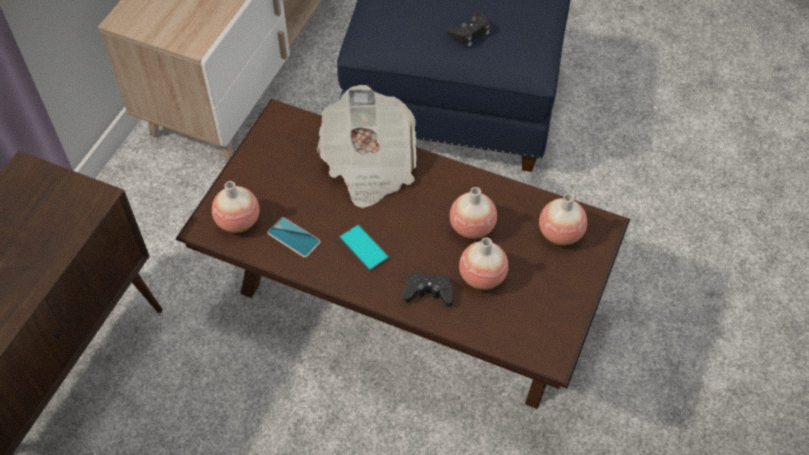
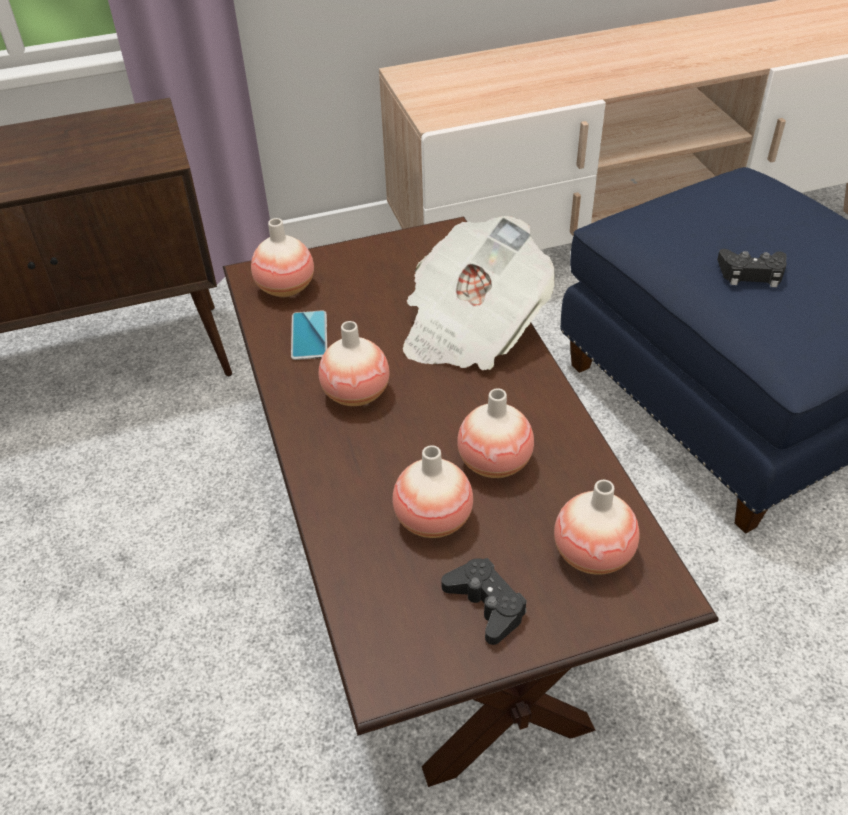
camera: 50 degrees right, 10 degrees down
phone [339,224,390,272] -> vase [319,321,389,406]
black game controller [403,272,453,307] -> black game controller moved to [441,558,527,645]

